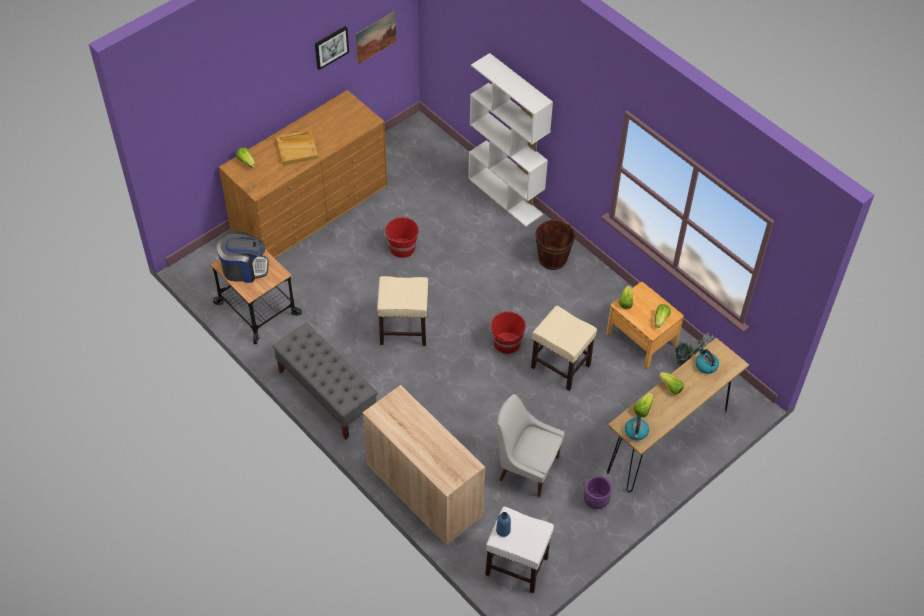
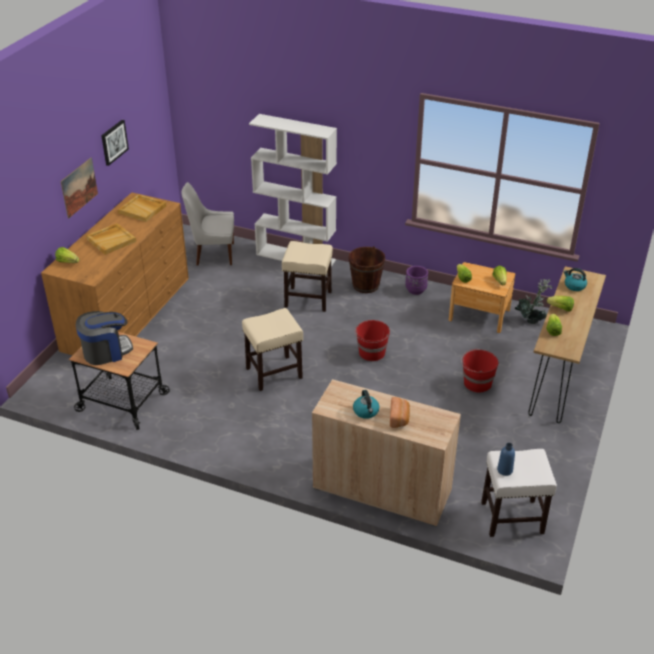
camera: 25 degrees left, 15 degrees down
grey bench [272,323,377,440] -> none
picture [356,11,397,64] -> picture moved to [60,158,98,218]
red bucket [384,216,419,258] -> red bucket moved to [461,349,498,393]
white chair [497,394,565,497] -> white chair moved to [182,182,234,266]
beige stool [531,306,597,391] -> beige stool moved to [282,241,333,312]
purple planter [584,476,612,509] -> purple planter moved to [405,266,428,295]
kettle [625,415,649,440] -> kettle moved to [353,390,379,419]
none -> beige tray [118,194,166,222]
none -> bread [390,397,410,428]

